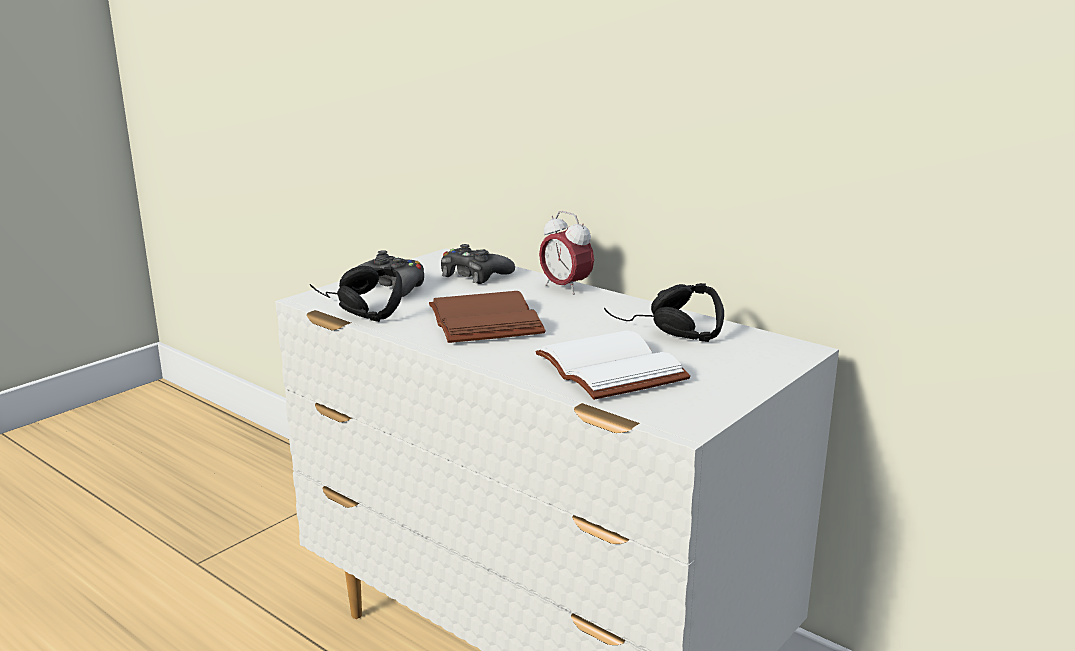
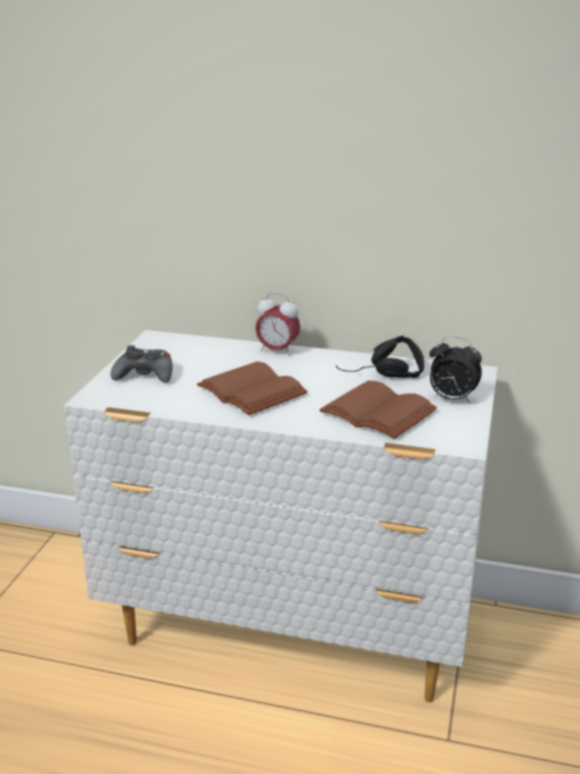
camera: 25 degrees left, 5 degrees up
black headphones [309,266,402,322] -> none
black game controller [441,244,515,284] -> none
white book [535,330,691,400] -> brown book [319,381,437,439]
none -> alarm clock [430,336,482,403]

